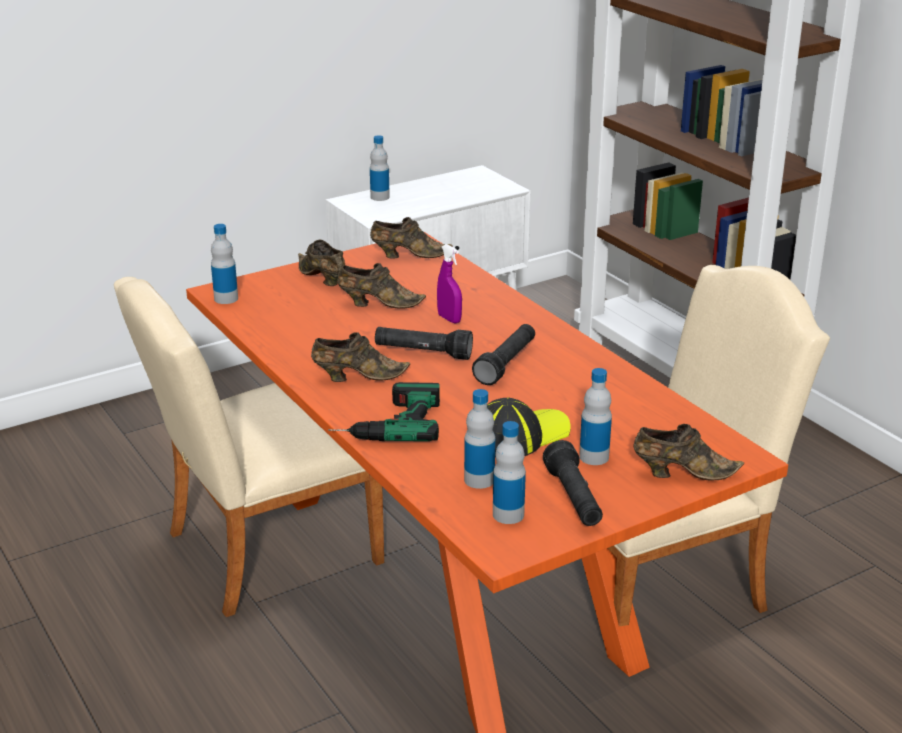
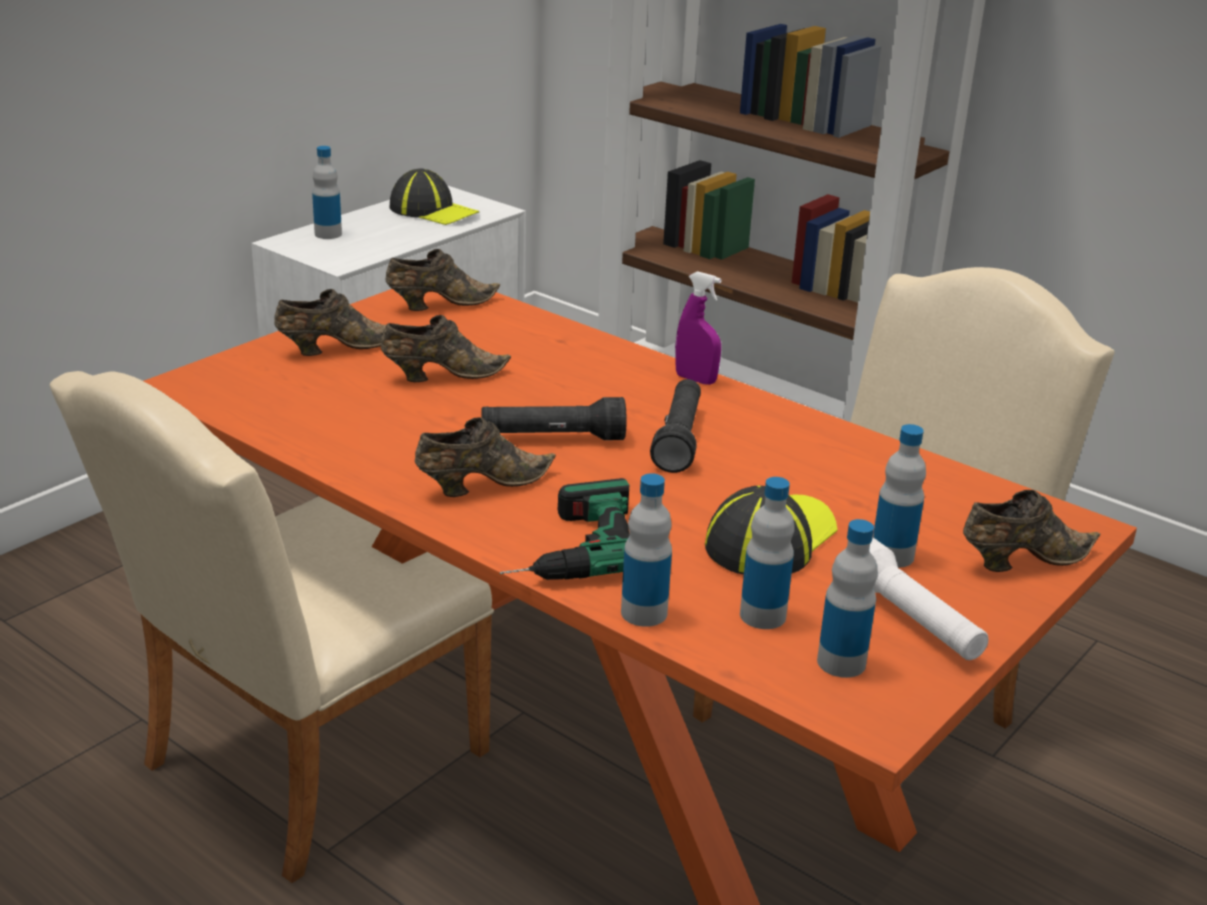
camera: 20 degrees left, 0 degrees up
bottle [211,224,238,304] -> bottle moved to [621,473,672,627]
brown shoe [298,240,345,286] -> brown shoe turned 120 degrees clockwise [274,289,400,356]
purple spray bottle [437,244,462,324] -> purple spray bottle moved to [675,271,722,385]
black flashlight [543,440,603,526] -> white flashlight [869,538,988,660]
none -> cap [390,169,479,225]

